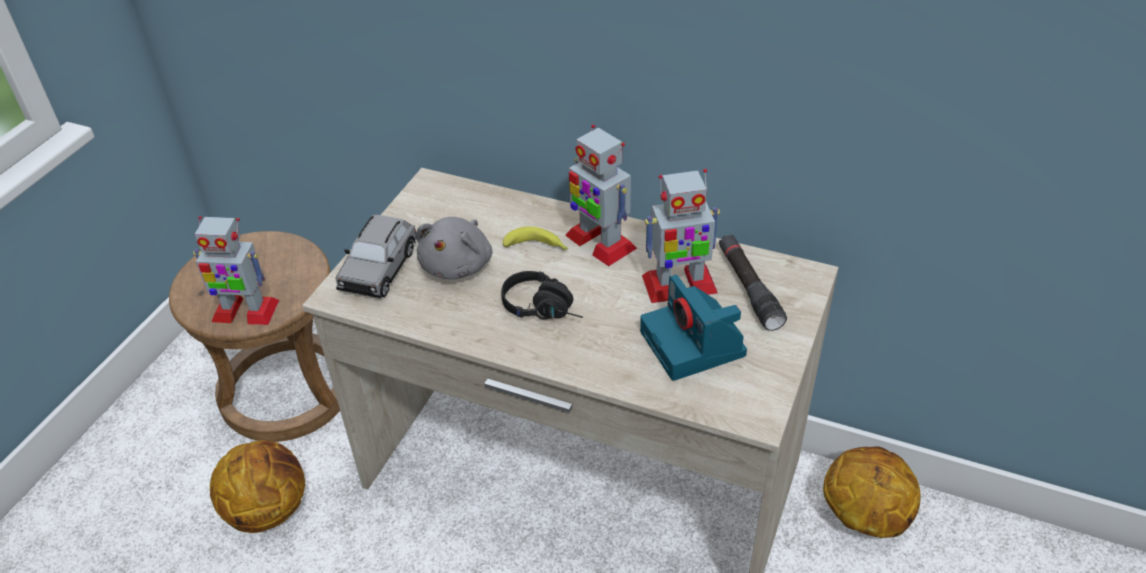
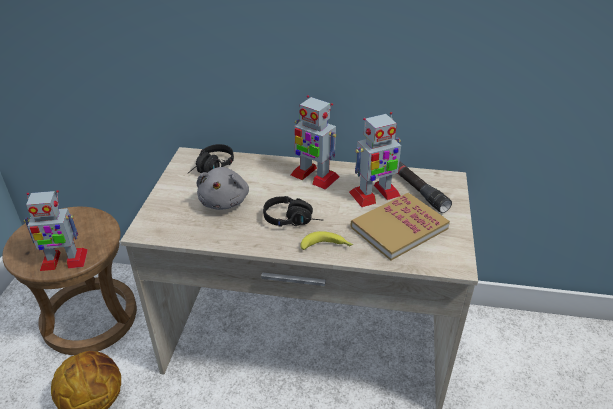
camera: 15 degrees left, 5 degrees down
grey toy car [336,214,417,298] -> none
banana [503,226,569,251] -> banana moved to [301,231,353,250]
camera [640,274,747,381] -> book [350,193,450,261]
basketball [823,446,921,538] -> none
none -> black headphones [188,144,234,173]

